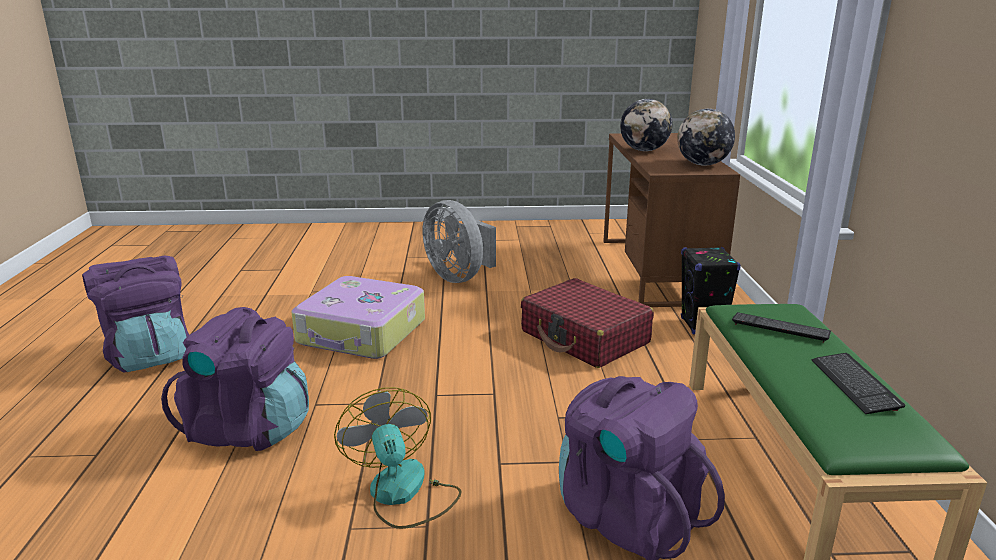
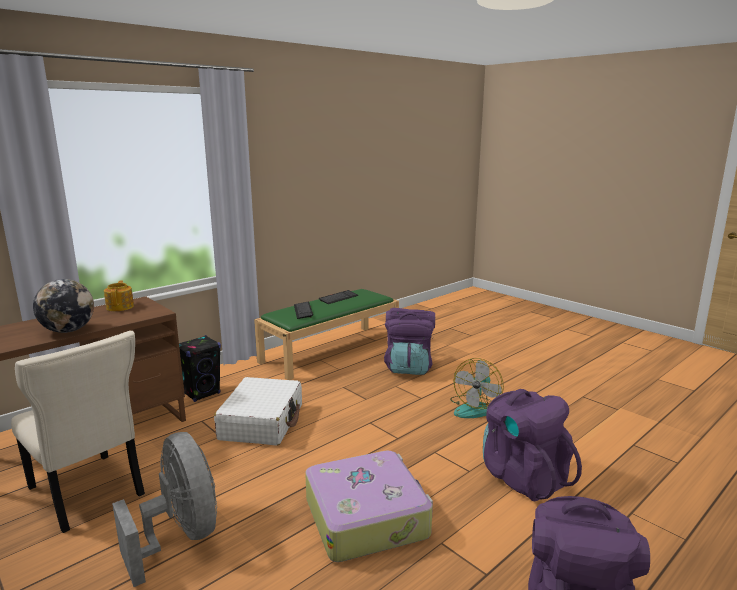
camera: 130 degrees left, 5 degrees down
grey fan [422,200,496,283] -> grey fan turned 45 degrees counterclockwise [112,432,217,587]
red suitcase [521,278,654,368] -> white suitcase [214,377,302,446]
globe [677,109,735,166] -> teapot [104,280,134,311]
none -> beige chair [11,331,145,533]

